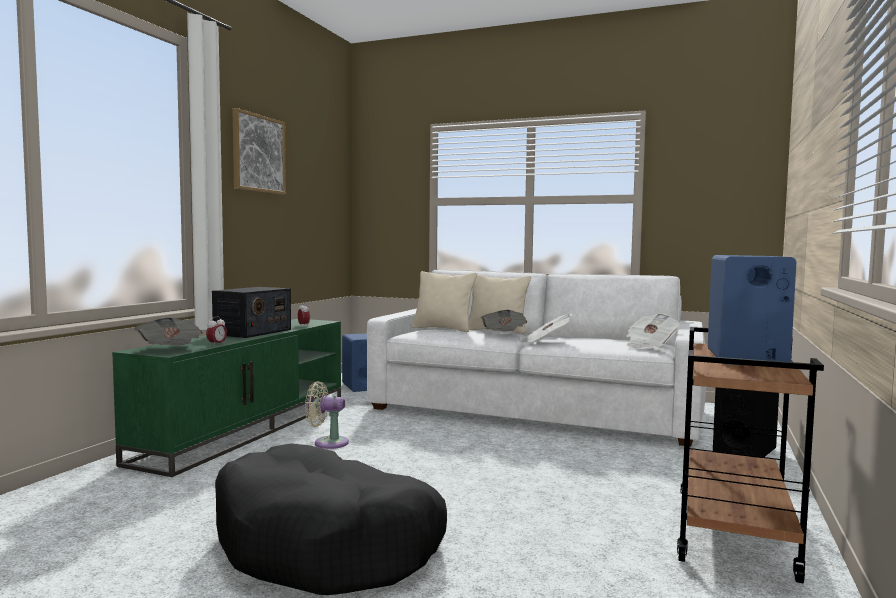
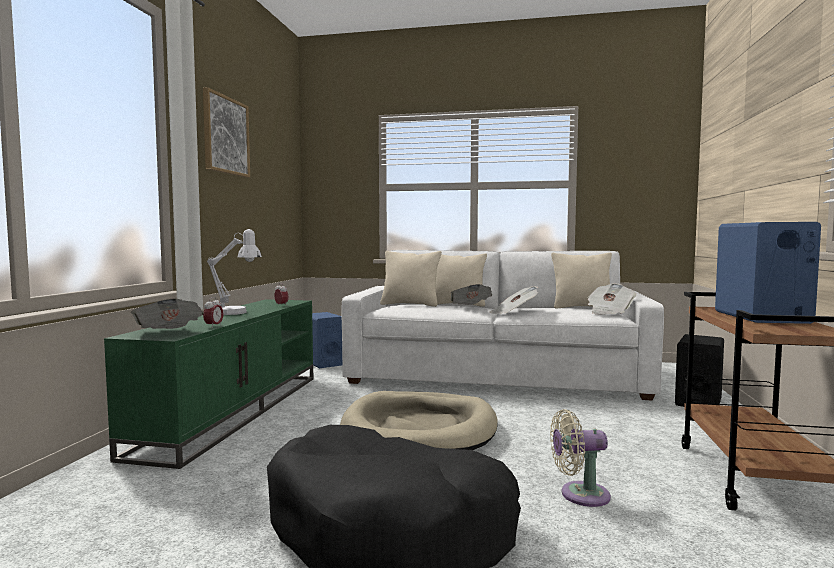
camera: 10 degrees left, 0 degrees up
radio [212,287,291,338] -> white table lamp [207,229,262,315]
beige fan [305,381,349,449] -> beige fan moved to [550,409,611,507]
none -> beige dog bed [340,391,498,450]
none -> beige pillow [551,252,612,308]

